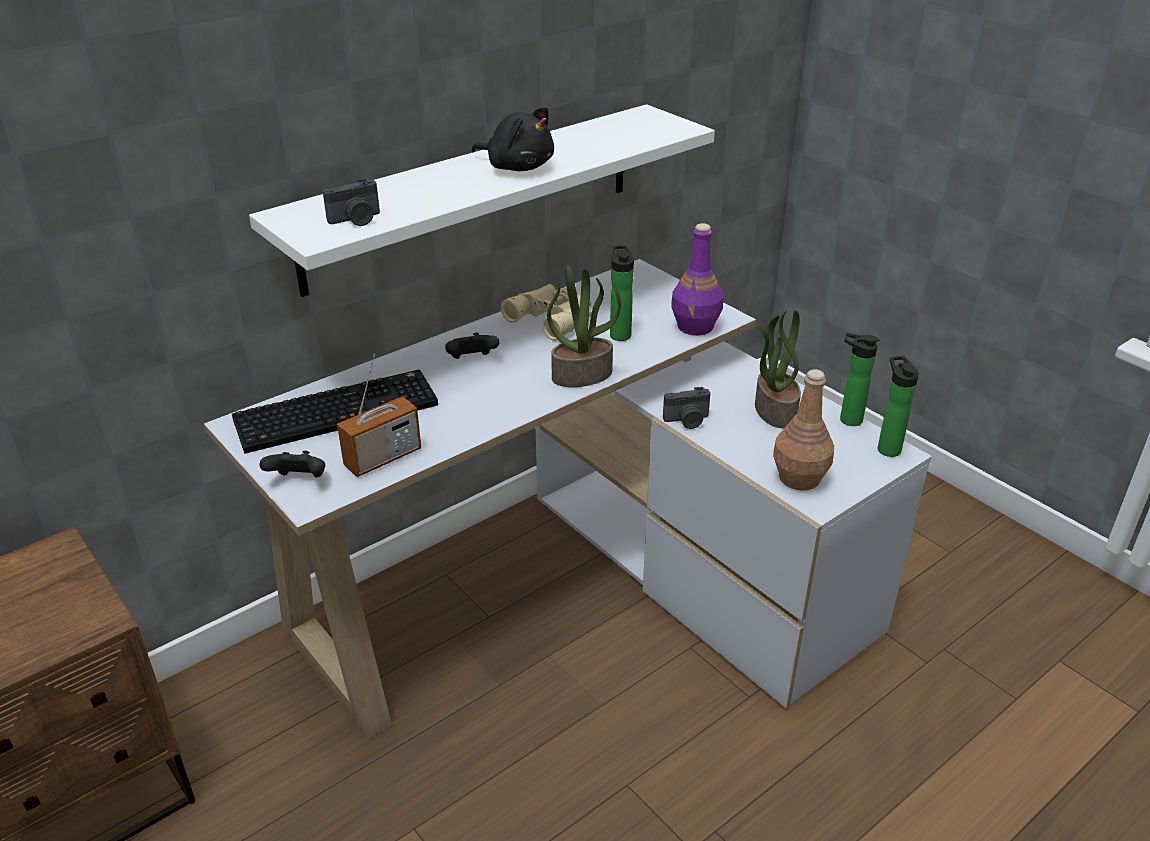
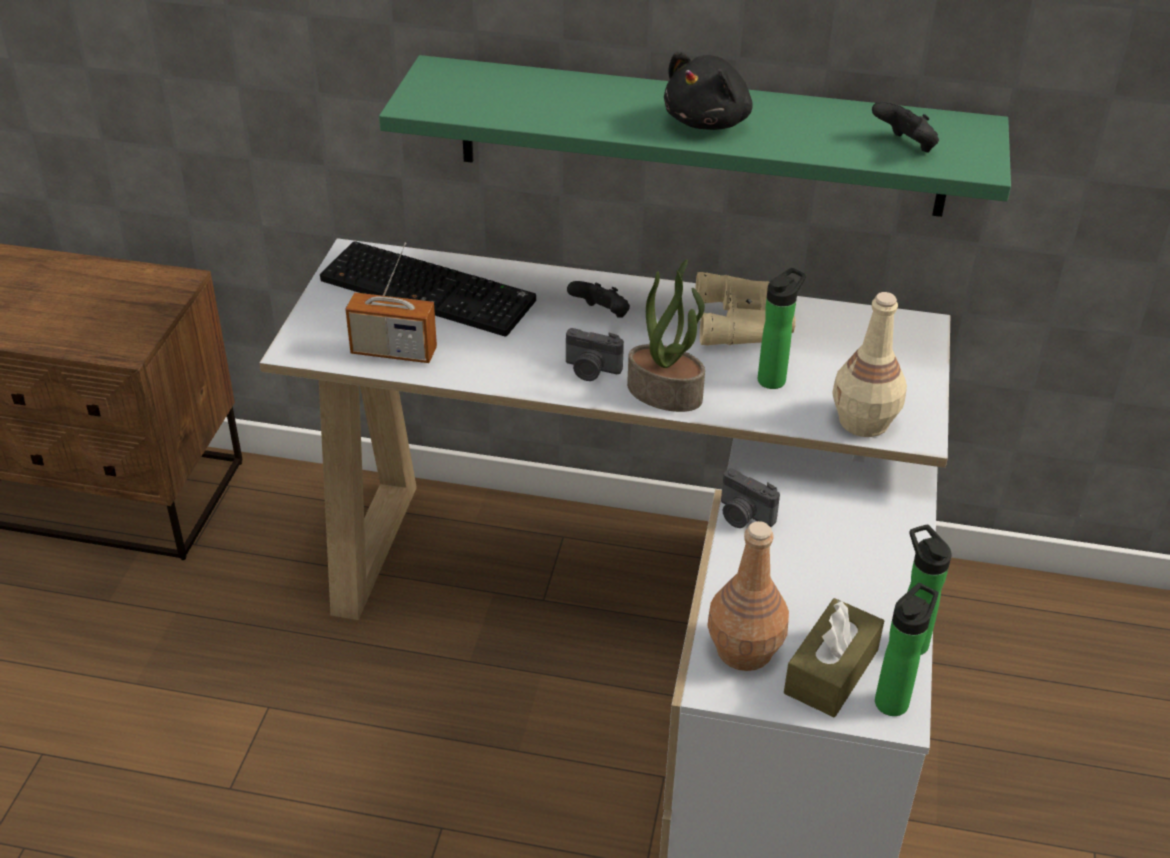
camera: 50 degrees right, 5 degrees up
white shelf [249,104,715,297] -> green shelf [379,55,1011,217]
black game controller [259,451,325,478] -> black game controller moved to [872,101,939,153]
camera [323,178,380,226] -> camera moved to [566,328,624,381]
black plush toy [472,107,554,171] -> black plush toy turned 45 degrees clockwise [664,52,753,130]
purple bottle [671,223,723,335] -> beige bottle [832,292,907,437]
potted plant [755,310,801,429] -> none
none -> brown tissue box [784,598,884,717]

